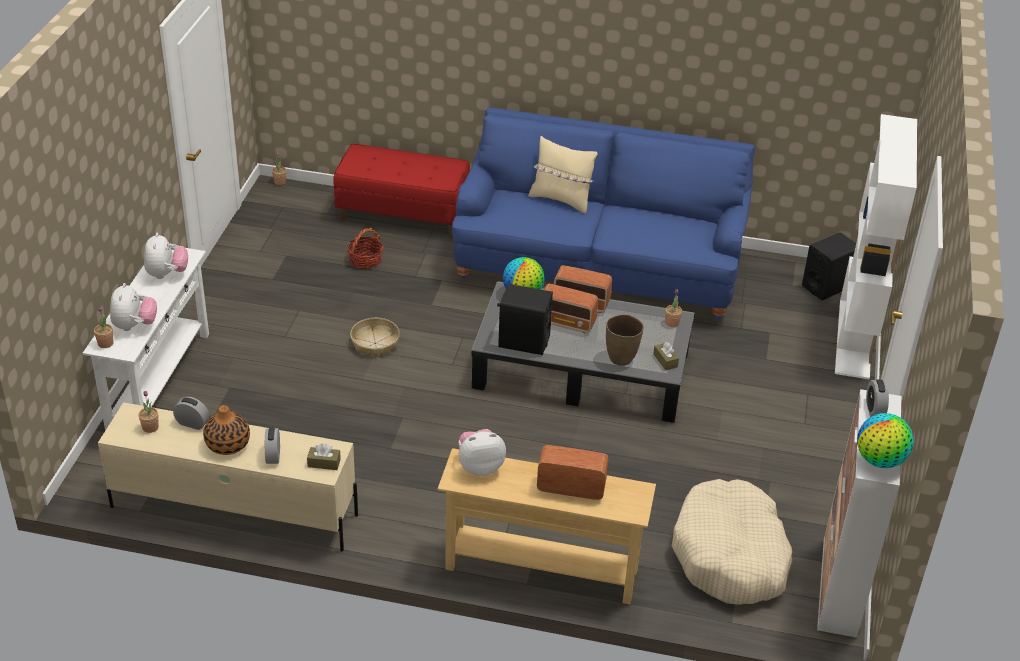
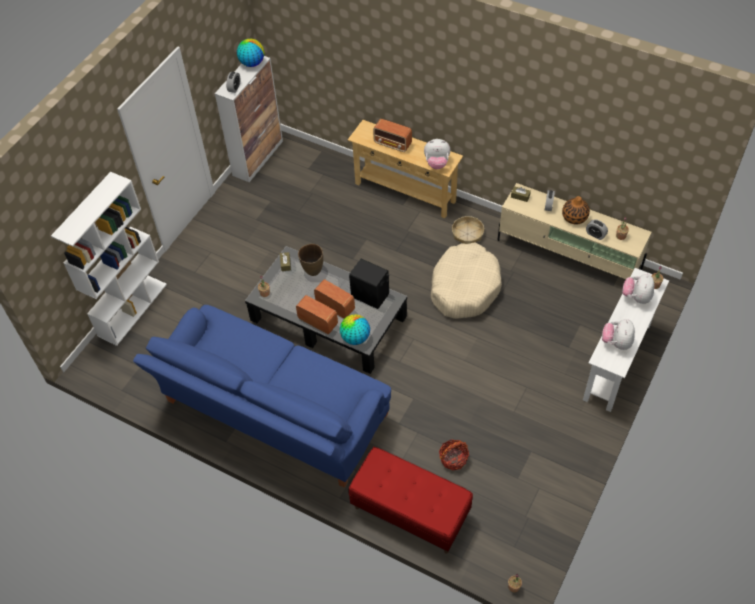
camera: 160 degrees left, 15 degrees up
basket [350,318,400,358] -> basket moved to [452,216,484,244]
beige pillow [528,136,598,214] -> none
beige dog bed [672,479,792,605] -> beige dog bed moved to [431,242,502,319]
black speaker [802,232,856,300] -> none

